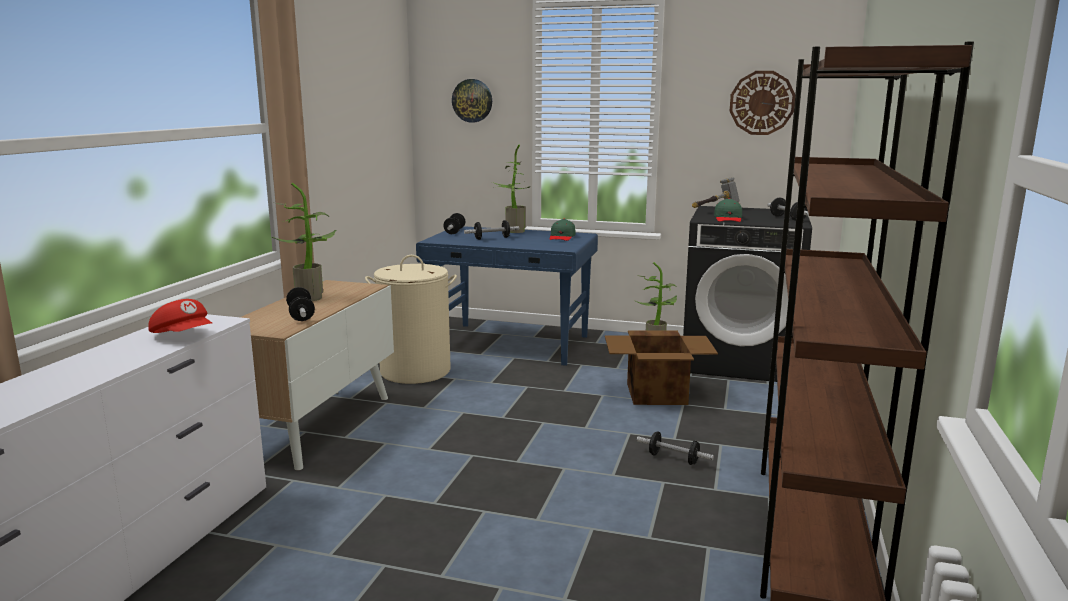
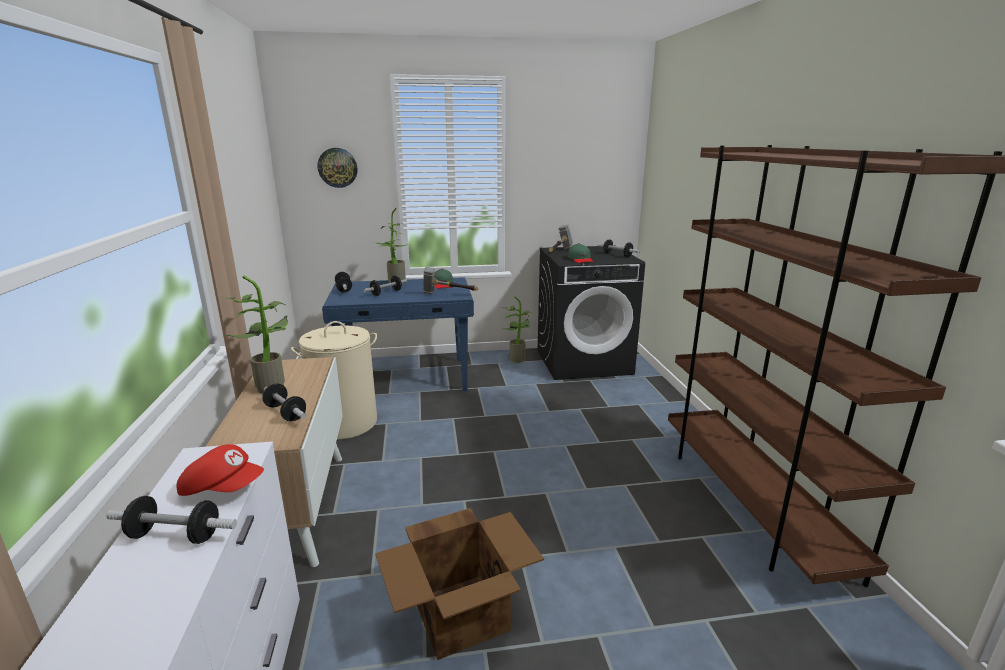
camera: 25 degrees left, 5 degrees up
cardboard box [605,330,718,405] -> cardboard box moved to [375,508,544,660]
dumbbell [637,431,714,465] -> dumbbell moved to [106,496,237,544]
wall clock [729,71,795,135] -> none
none -> hammer [423,267,479,294]

